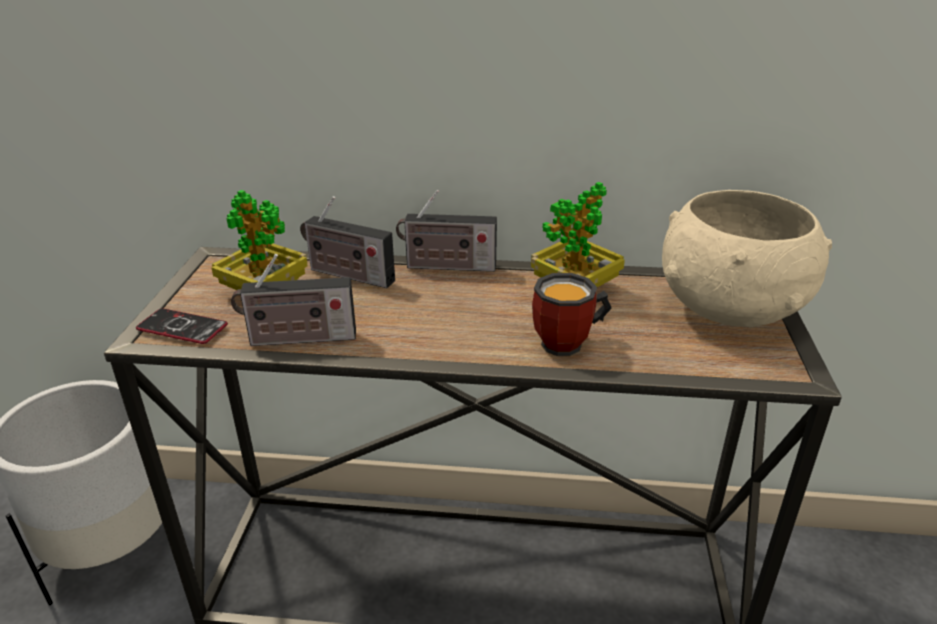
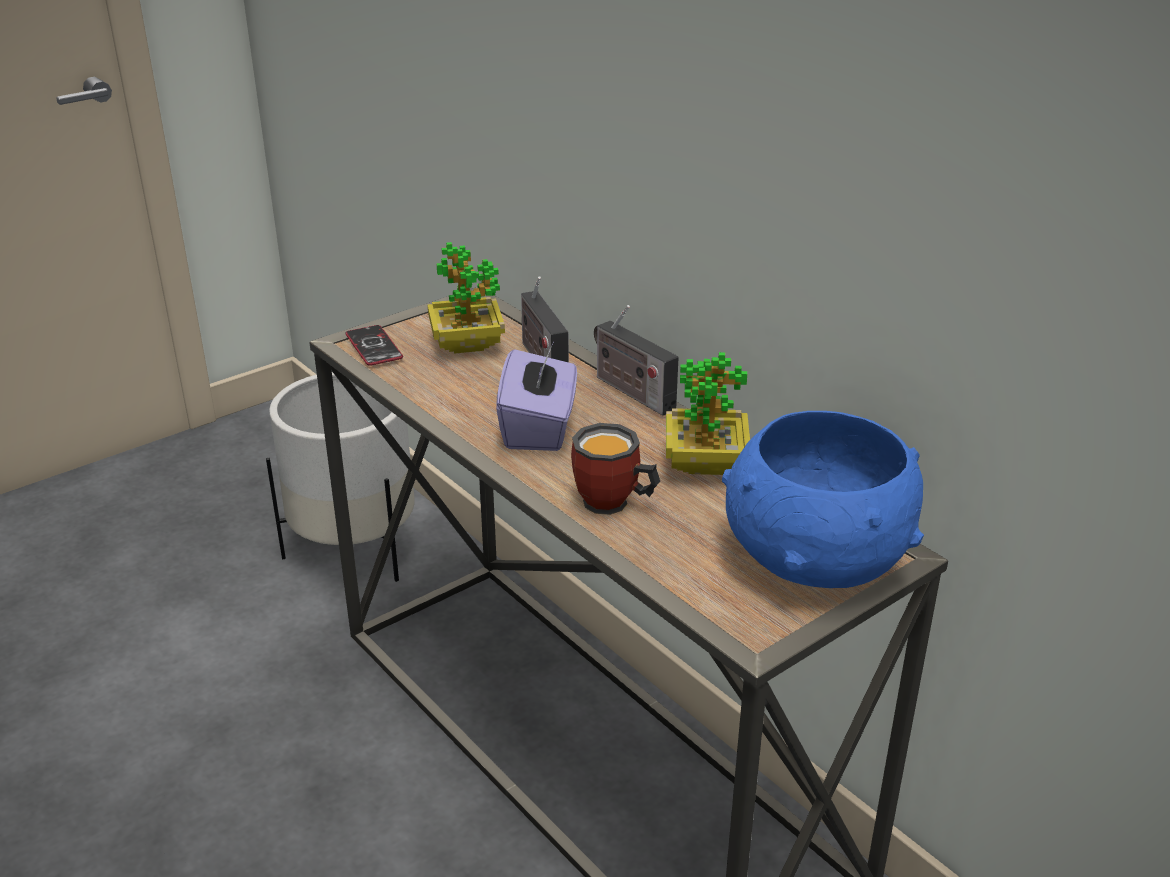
camera: 45 degrees right, 0 degrees up
radio [231,254,356,346] -> none
beige bowl [662,190,832,327] -> blue bowl [722,411,924,588]
none -> purple tissue box [496,344,577,451]

